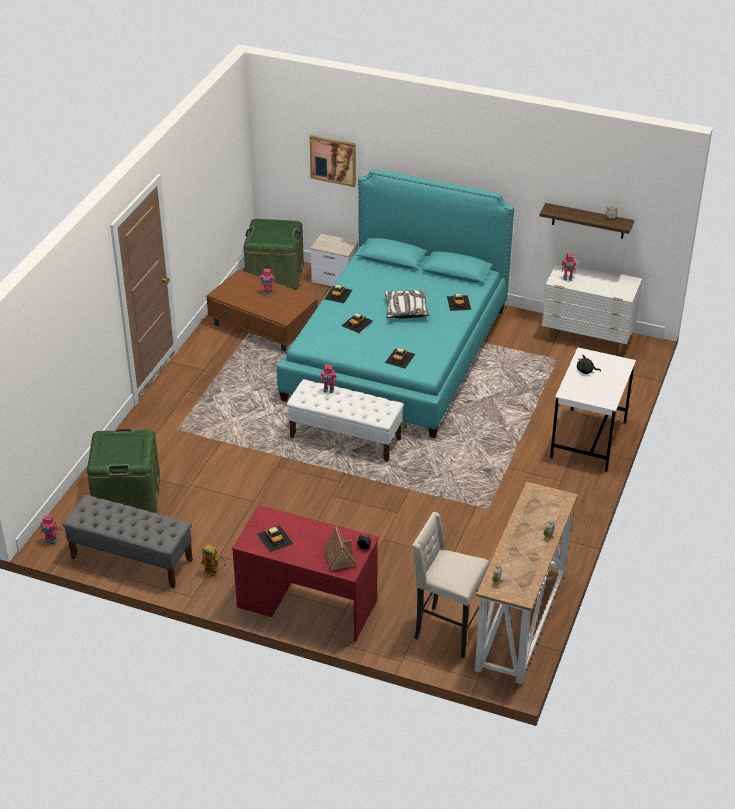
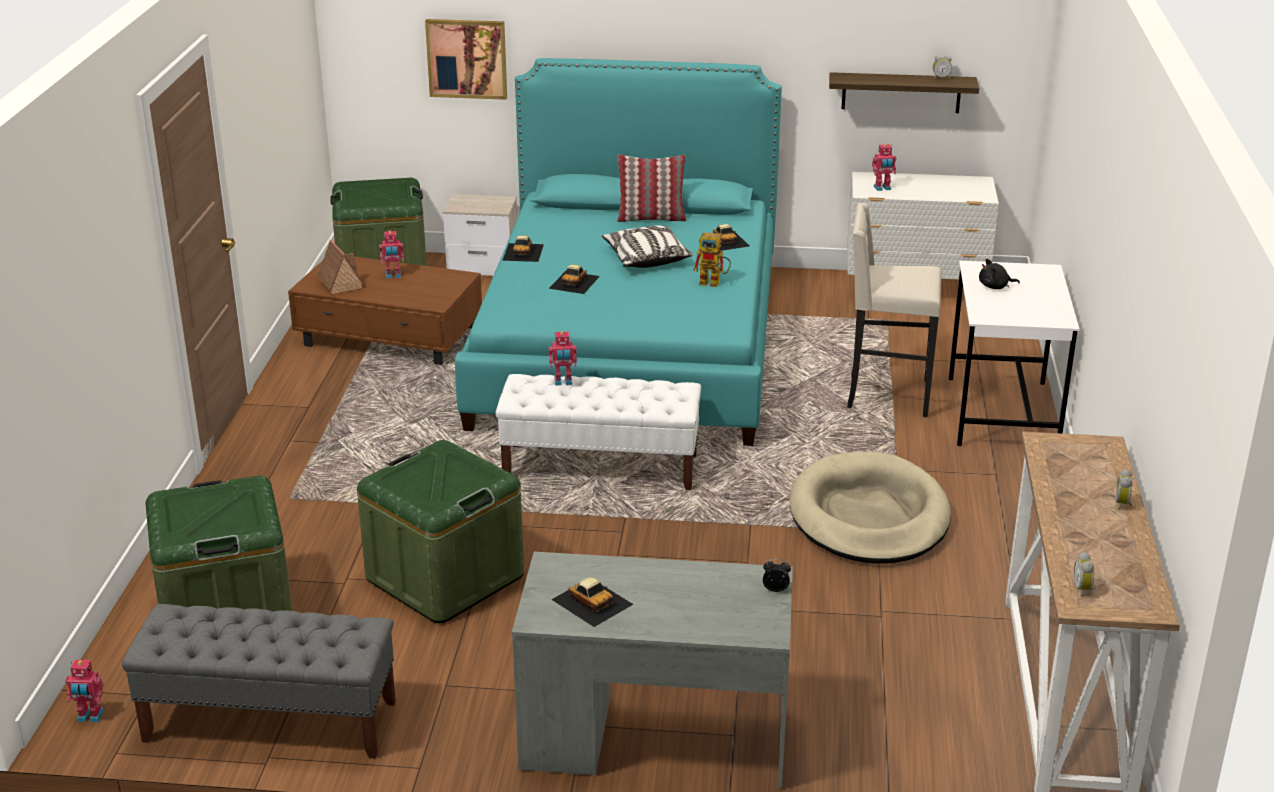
camera: 15 degrees left, 10 degrees down
toy robot [201,544,226,577] -> toy robot moved to [693,232,731,287]
red desk [232,505,379,641] -> grey desk [512,552,793,788]
toy house [323,527,356,570] -> toy house moved to [317,240,364,295]
toy car [385,348,415,368] -> none
beige stool [413,512,489,658] -> beige stool moved to [847,203,942,417]
none -> green storage box [357,440,524,623]
none -> pillow [617,155,686,222]
none -> beige dog bed [789,452,951,564]

